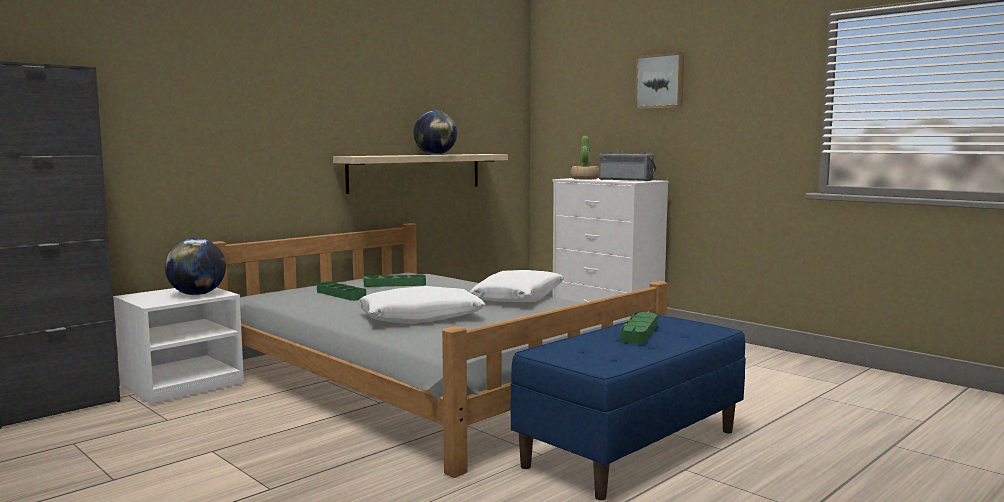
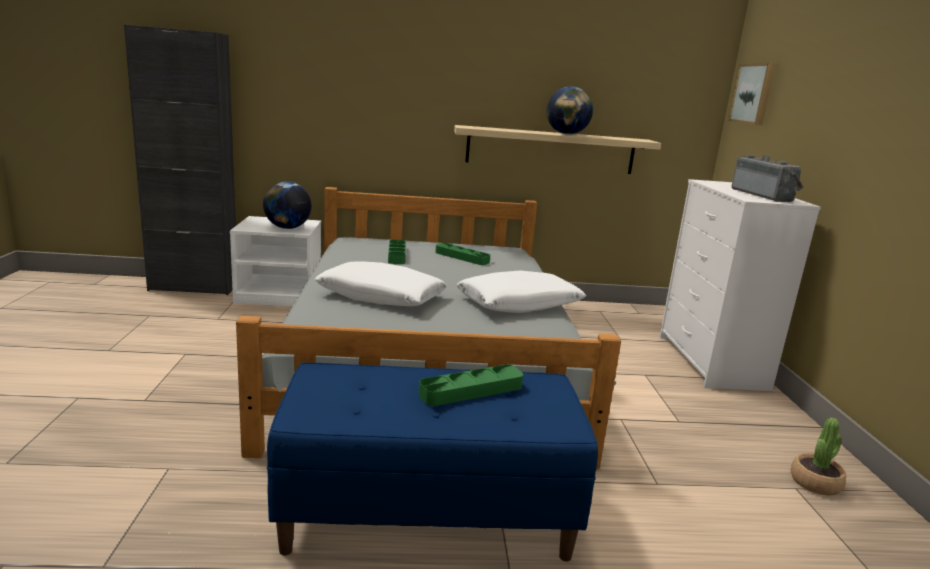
camera: 40 degrees right, 10 degrees up
potted plant [571,136,599,179] -> potted plant moved to [791,418,846,496]
picture [635,52,684,108] -> picture moved to [729,63,776,125]

